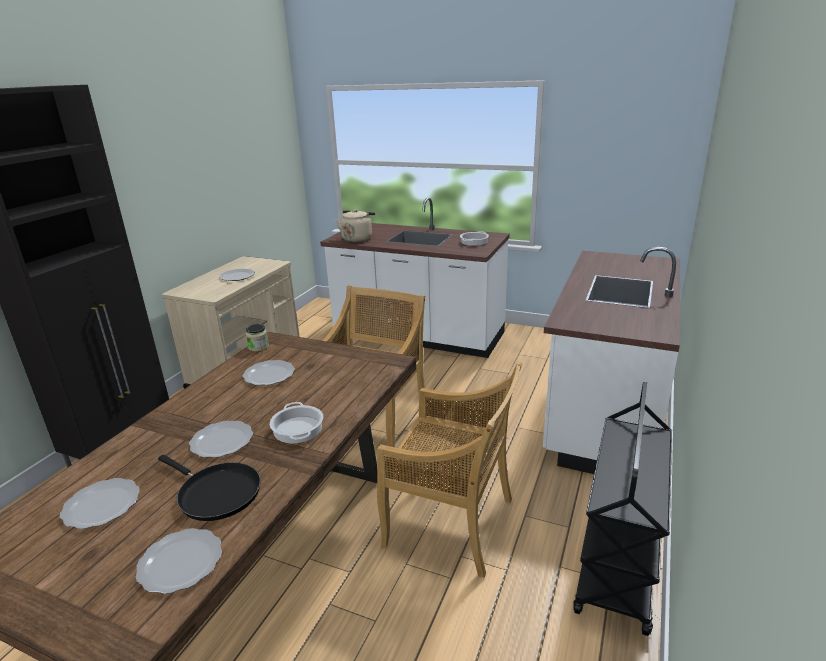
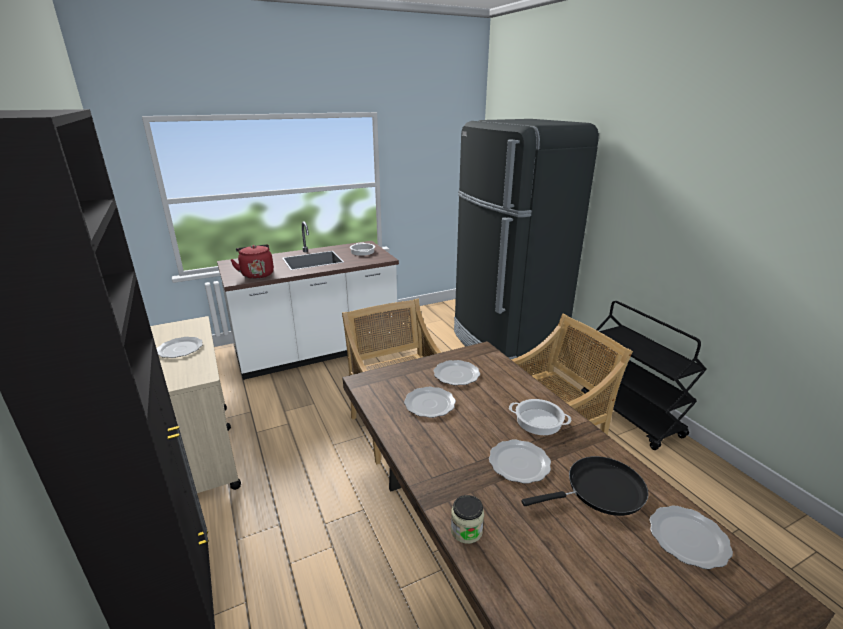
camera: 50 degrees left, 0 degrees up
plate [60,478,140,529] -> plate moved to [433,360,480,385]
jar [246,324,269,352] -> jar moved to [451,495,484,544]
beige kettle [336,210,375,242] -> red kettle [230,244,274,279]
white counter [543,247,680,474] -> black fridge [454,119,599,365]

